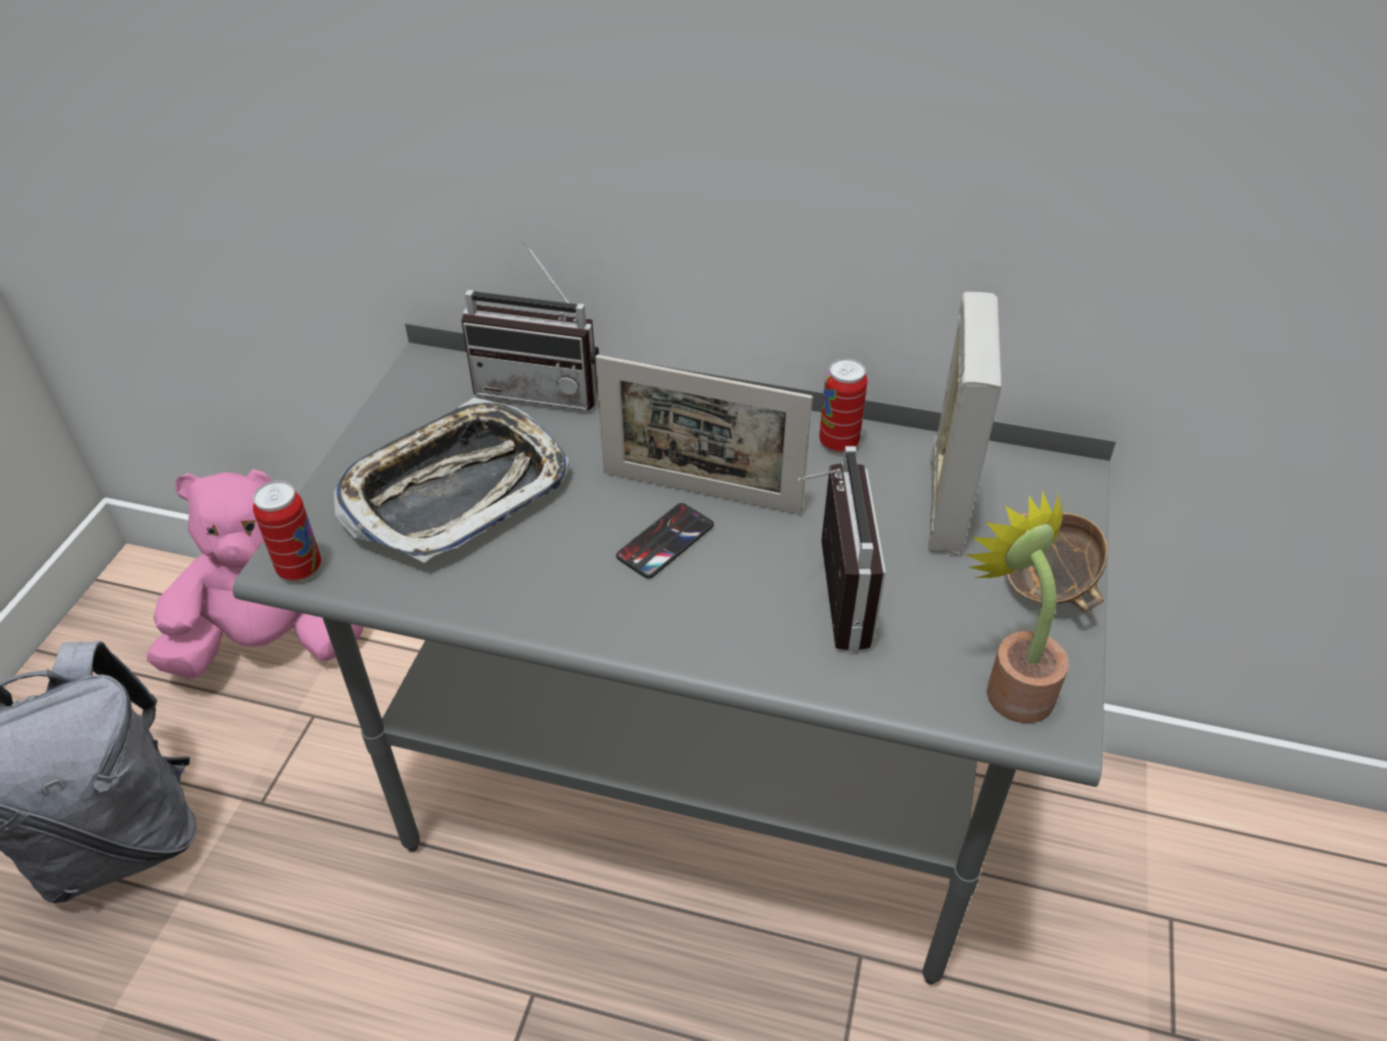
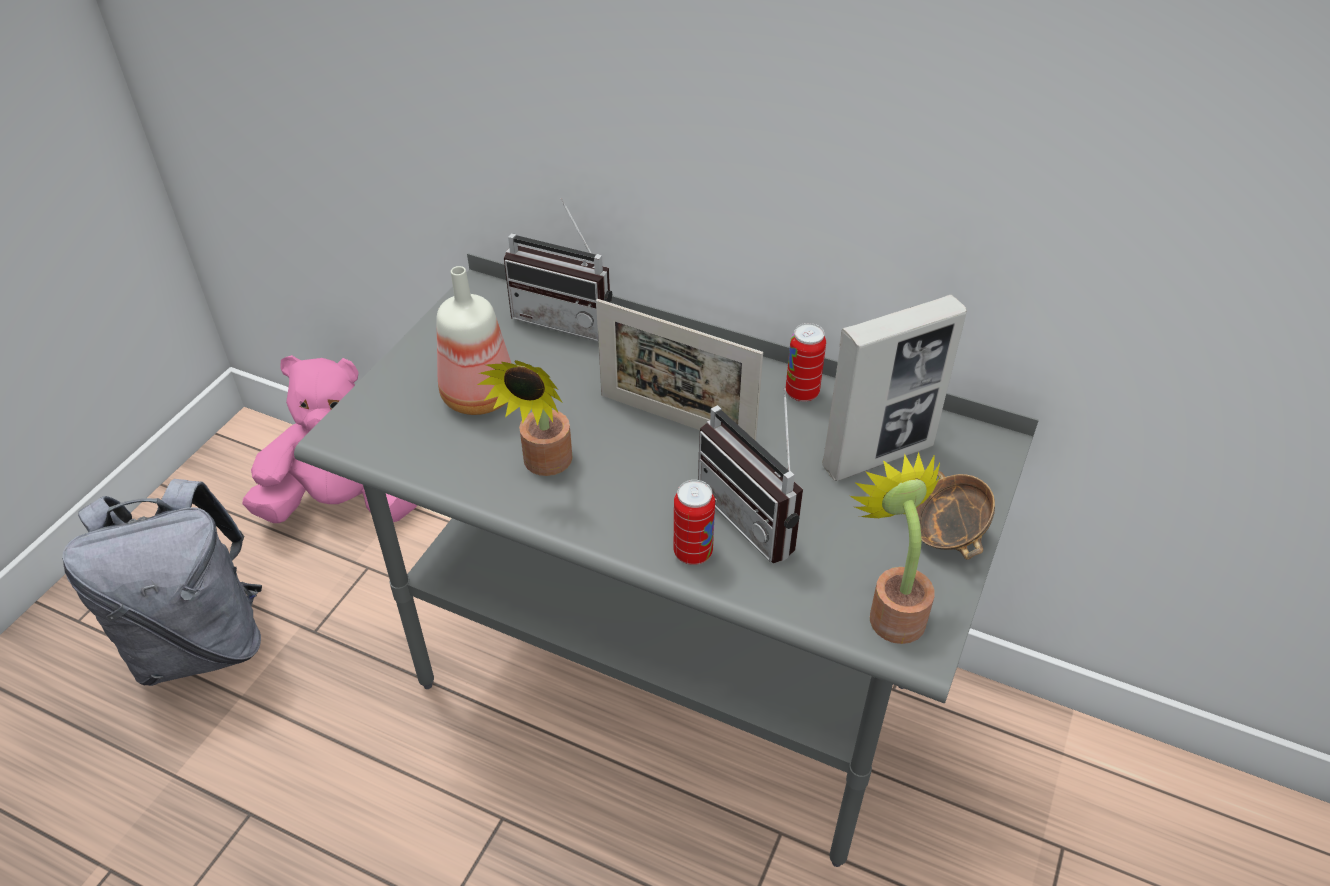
camera: 10 degrees right, 0 degrees up
can [253,481,321,581] -> can moved to [674,480,715,565]
tray [334,398,570,563] -> bottle [436,266,512,415]
phone [616,503,714,578] -> none
radio [798,446,886,652] -> radio turned 135 degrees clockwise [698,388,803,563]
picture frame [928,292,1001,555] -> picture frame turned 45 degrees clockwise [822,295,967,481]
none -> potted plant [477,360,573,476]

